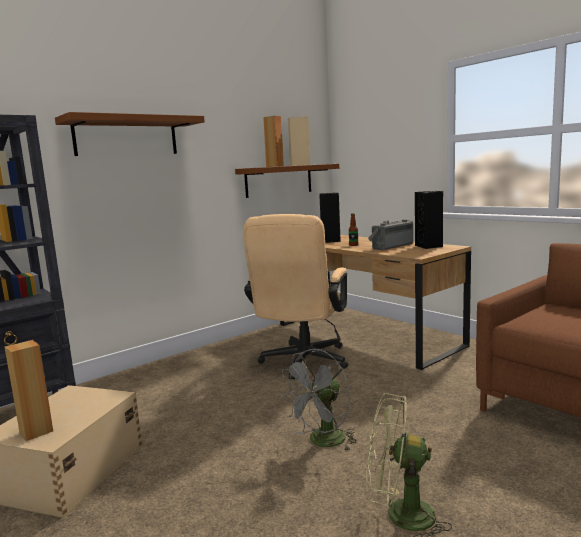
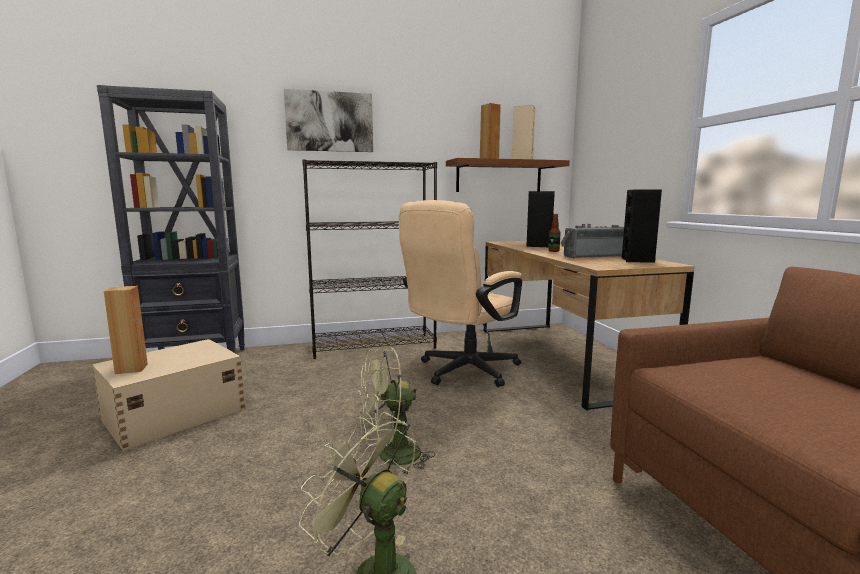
camera: 25 degrees right, 0 degrees up
brown shelf [55,112,205,156] -> picture [284,89,373,152]
grey fan [280,349,357,452] -> green fan [358,347,435,475]
none -> black bookcase [302,159,437,359]

